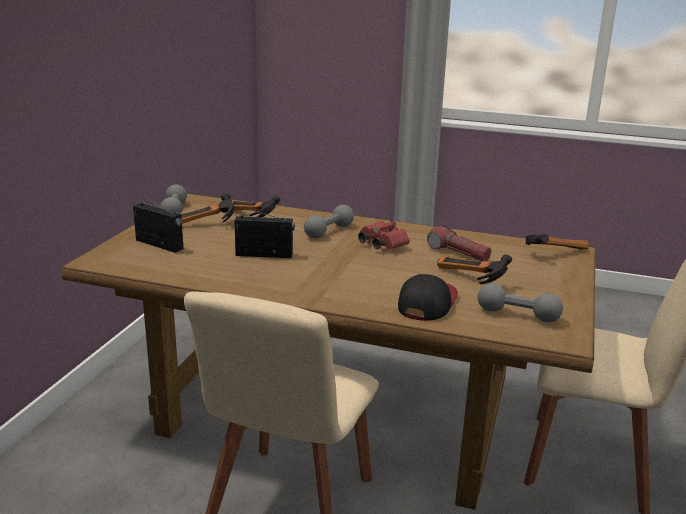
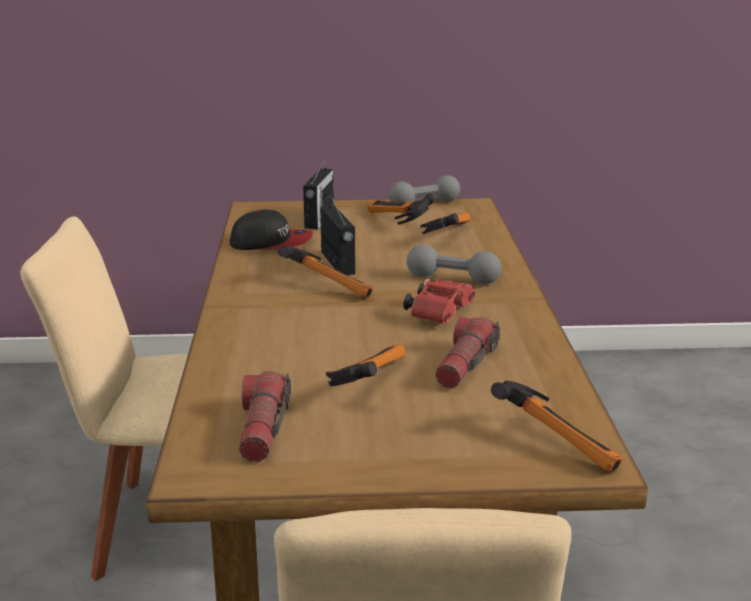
camera: 70 degrees right, 0 degrees up
cap [398,274,458,321] -> cap moved to [230,210,313,250]
grey dumbbell [478,283,563,322] -> flashlight [239,371,291,462]
none -> hammer [278,246,373,298]

